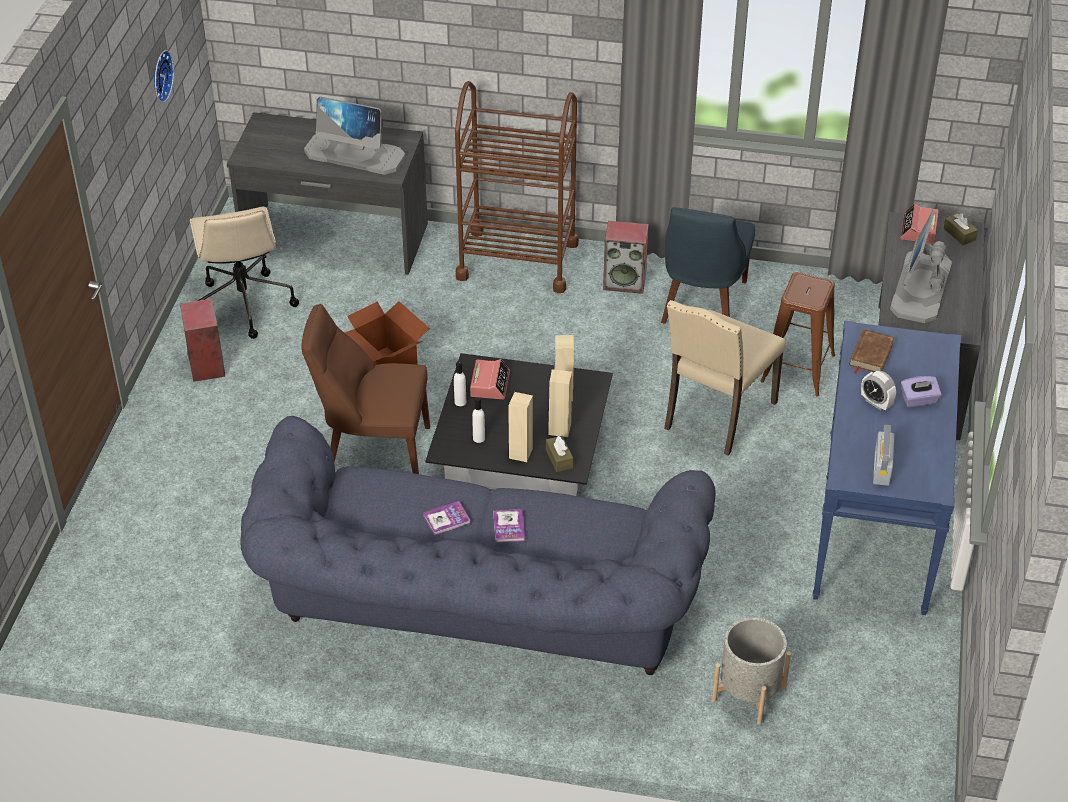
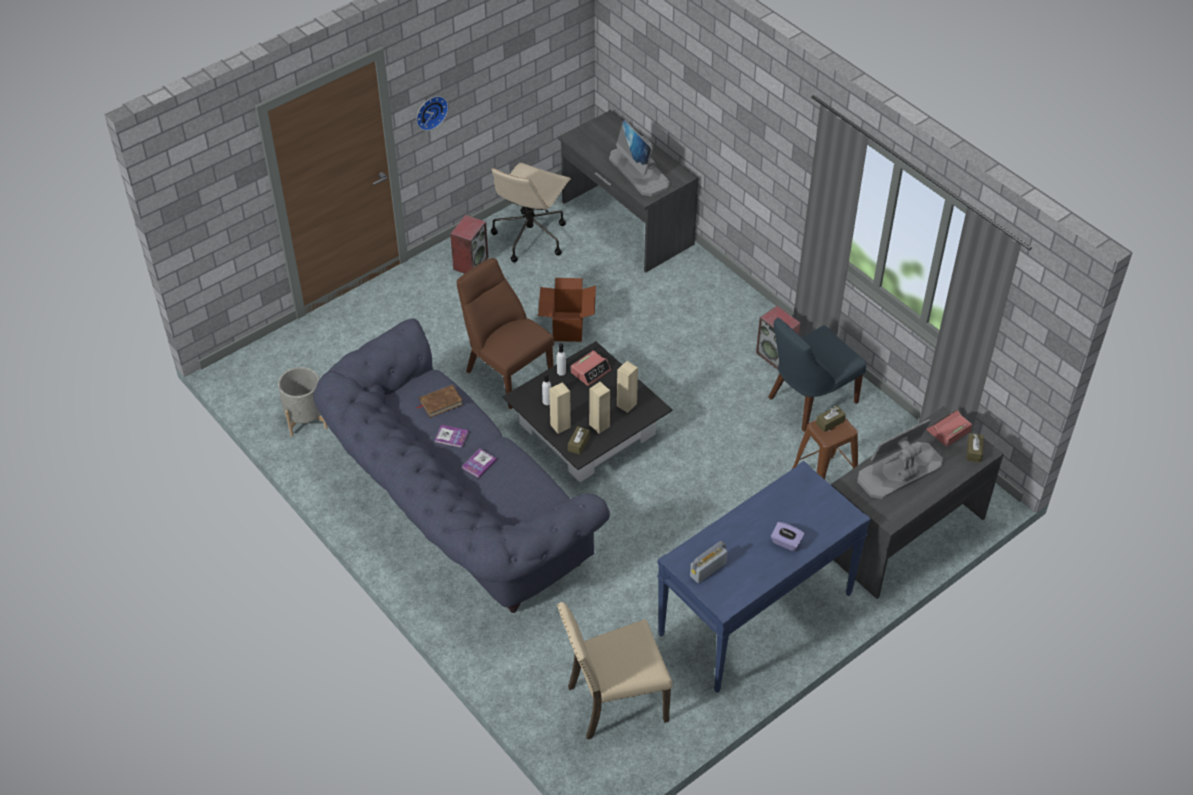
camera: 40 degrees right, 5 degrees up
wall clock [154,50,174,103] -> wall clock moved to [416,96,448,131]
brown cart [455,81,579,293] -> none
beige chair [664,300,785,456] -> beige chair moved to [557,602,673,740]
grey planter [712,617,791,725] -> grey planter moved to [278,367,328,437]
brown book [849,329,894,374] -> brown book moved to [416,385,463,418]
alarm clock [861,371,896,410] -> none
none -> brown tissue box [816,406,846,432]

